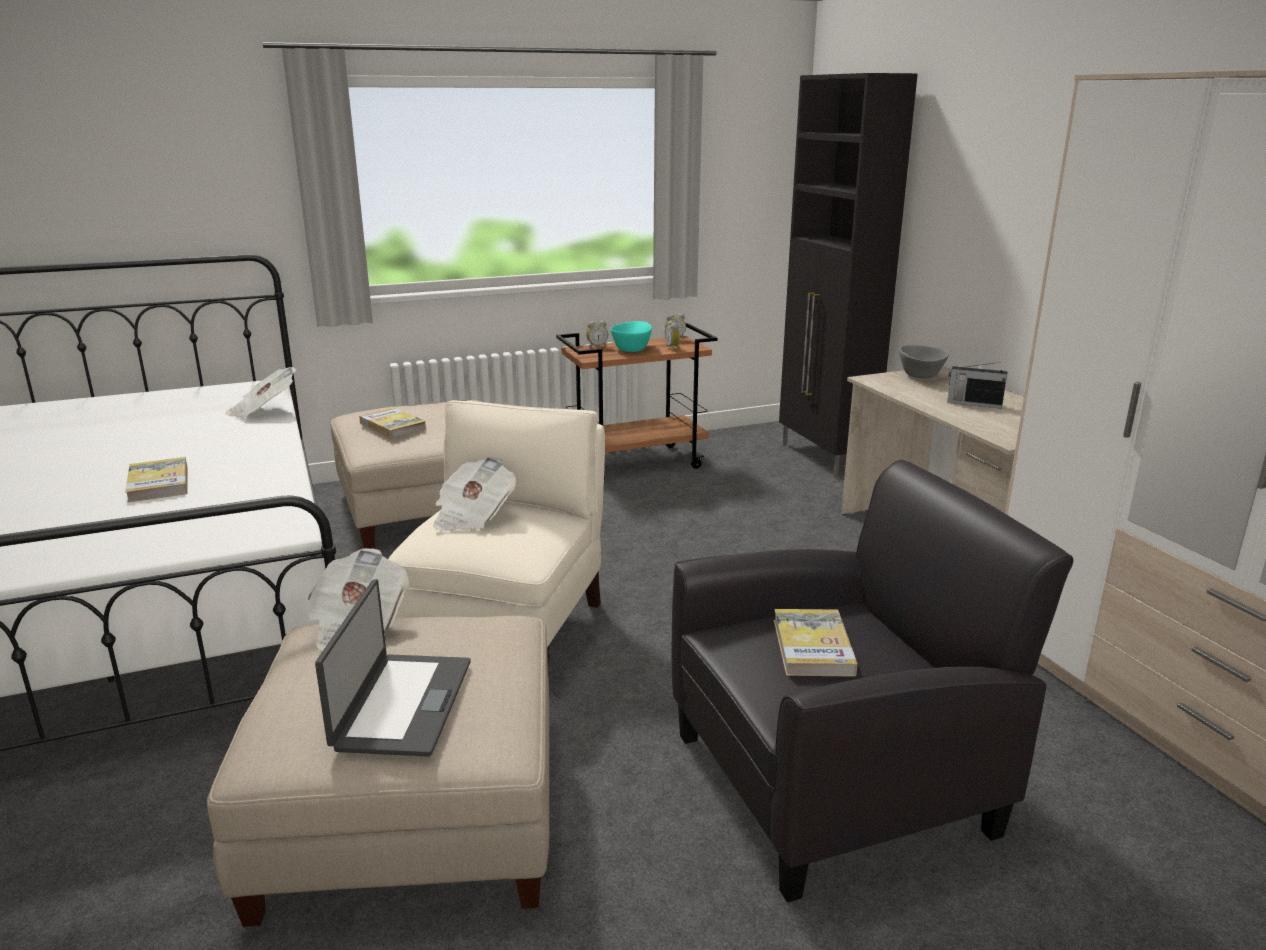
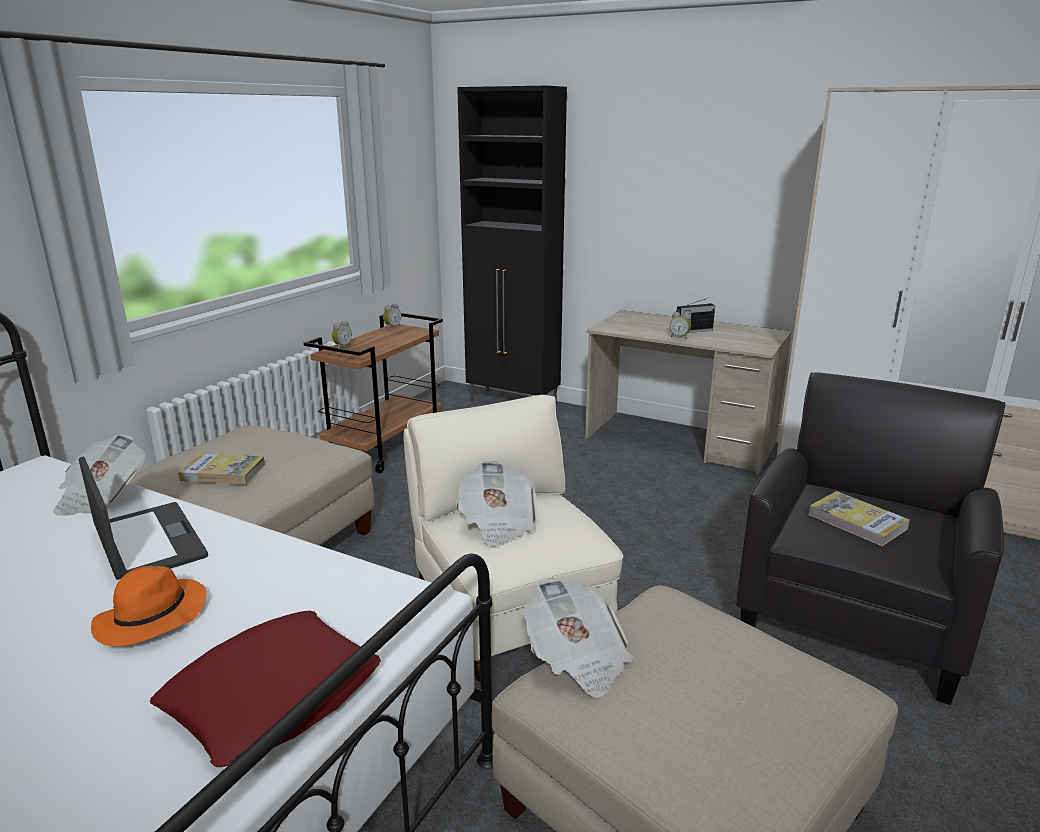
camera: 40 degrees left, 0 degrees up
book [125,457,187,503] -> orange hat [91,566,206,646]
laptop [315,579,471,757] -> laptop moved to [79,456,208,580]
turquoise bowl [611,321,652,352] -> none
alarm clock [665,321,680,351] -> alarm clock moved to [670,312,691,339]
grey bowl [899,345,949,378] -> none
none -> red pillow [150,610,381,767]

